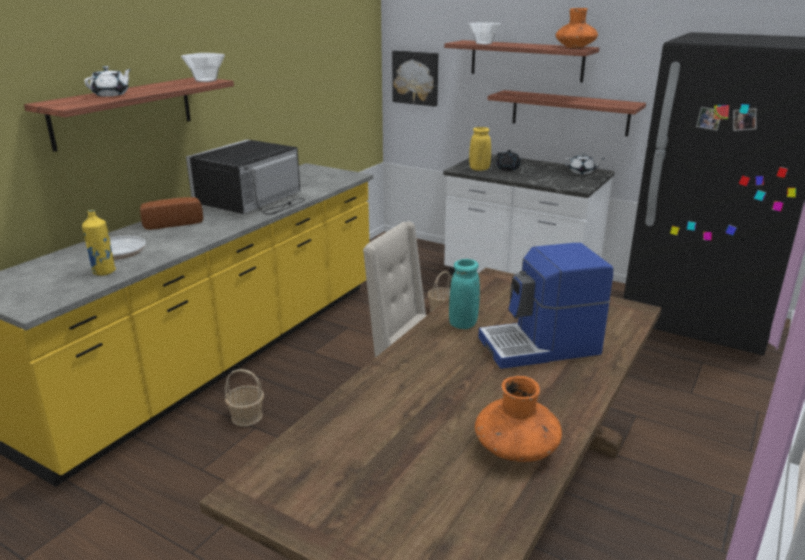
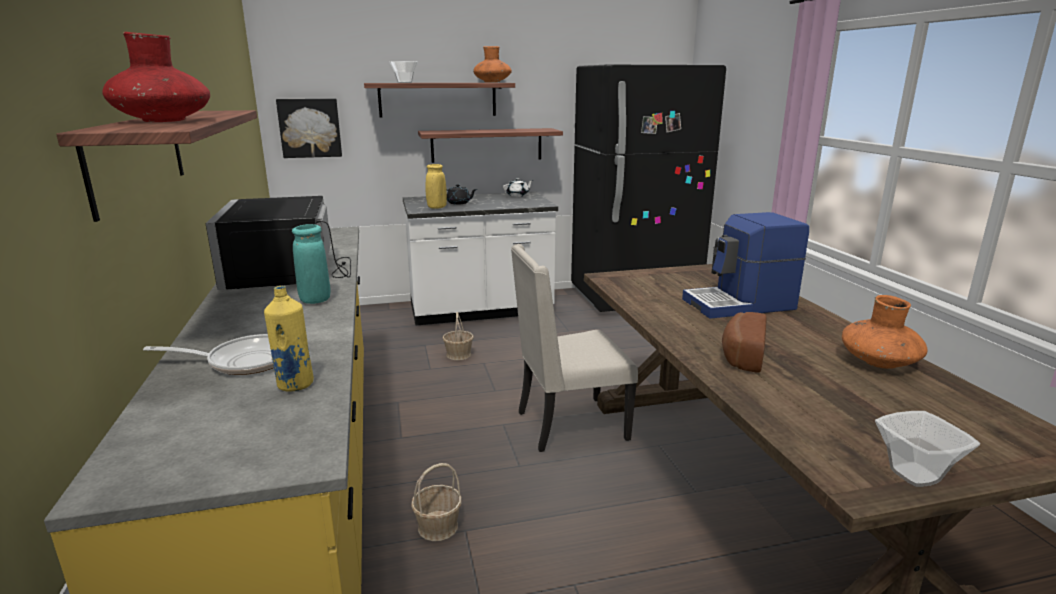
camera: 45 degrees left, 5 degrees down
white teapot [84,66,131,97] -> red vase [102,32,210,122]
bread [140,197,203,230] -> bread moved to [722,312,767,372]
bowl [181,53,225,82] -> bowl moved to [875,411,980,487]
turquoise vase [449,259,480,329] -> turquoise vase moved to [292,224,330,304]
coffee machine [478,243,613,369] -> coffee machine turned 45 degrees clockwise [682,212,809,319]

